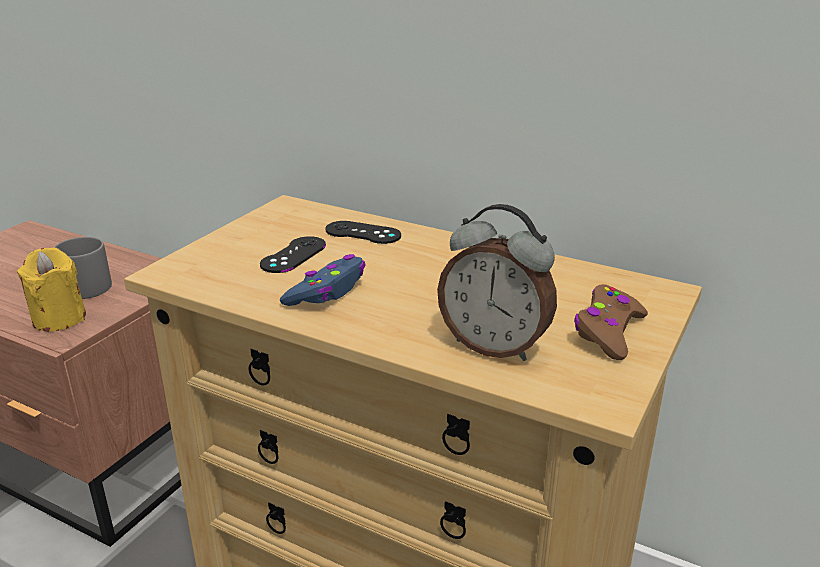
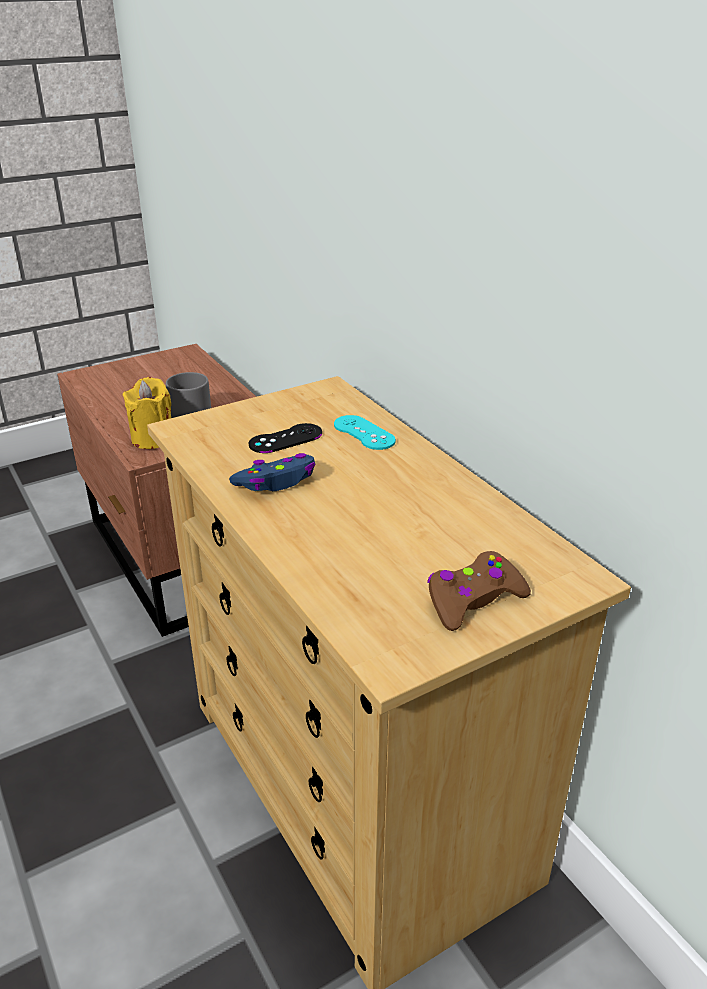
camera: 30 degrees right, 5 degrees up
black game controller [325,221,401,244] -> turquoise game controller [334,415,396,450]
alarm clock [437,204,557,361] -> none

